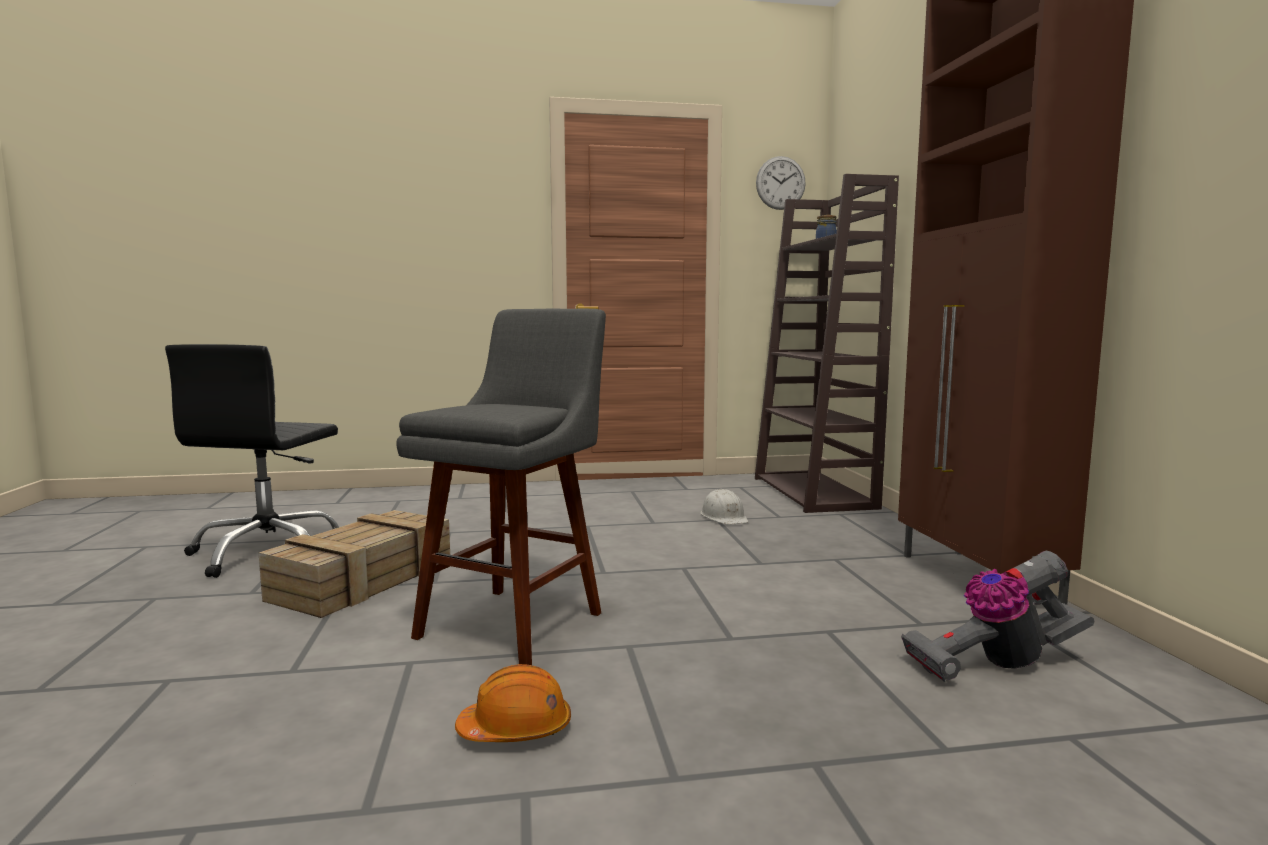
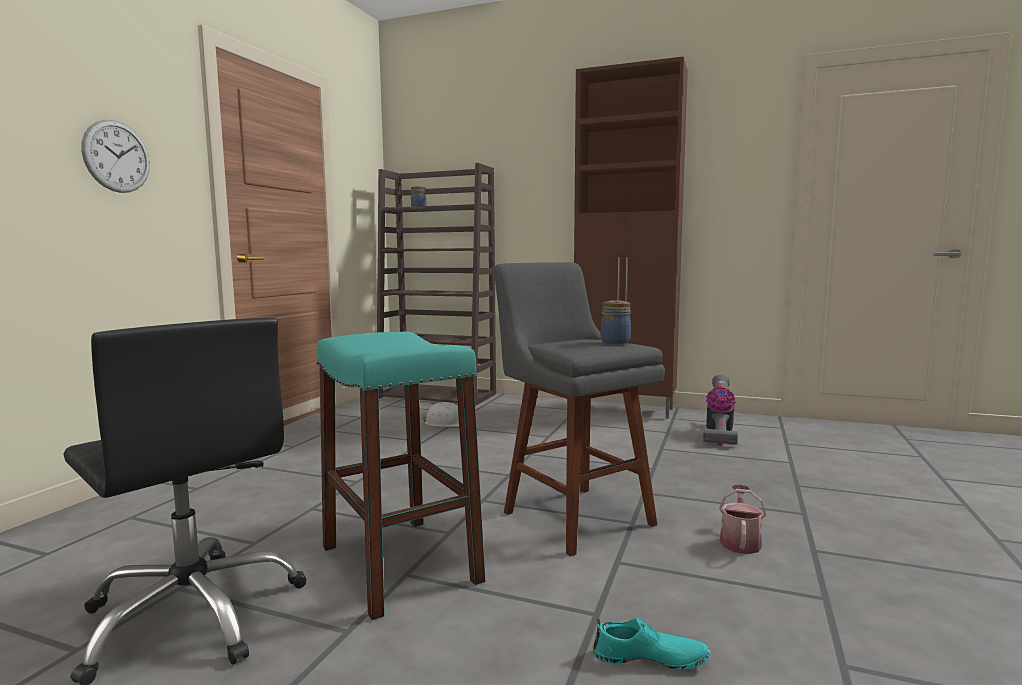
camera: 60 degrees left, 0 degrees up
crate [258,510,450,618] -> turquoise stool [316,332,486,620]
orange hard hat [455,664,571,742] -> watering can [719,485,766,554]
wall clock [756,156,806,210] -> wall clock moved to [81,120,150,193]
none -> turquoise shoe [593,618,710,670]
none -> jar [601,300,631,344]

